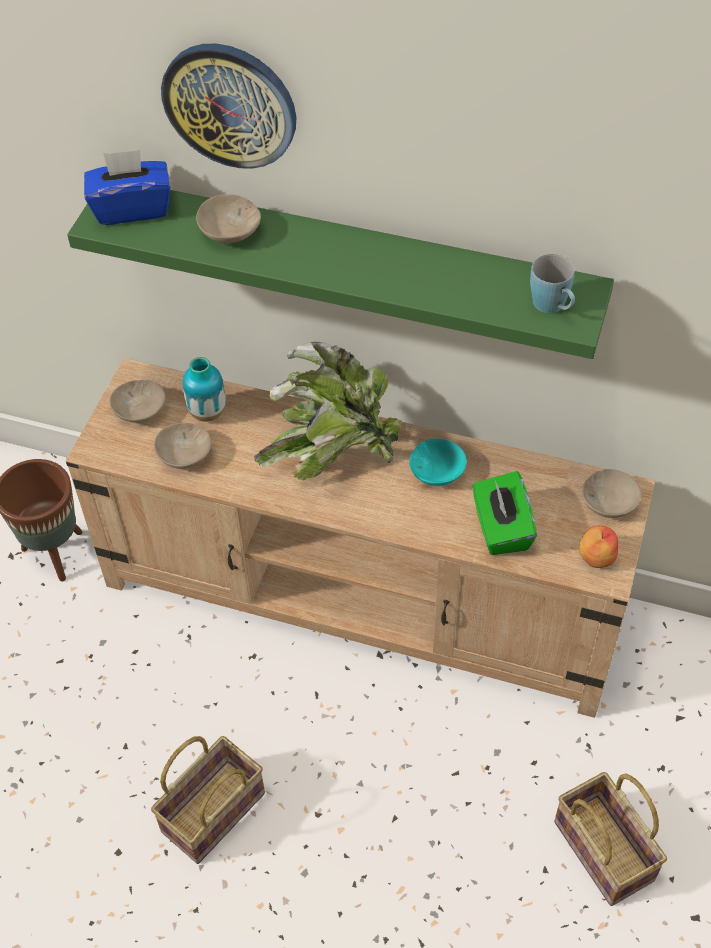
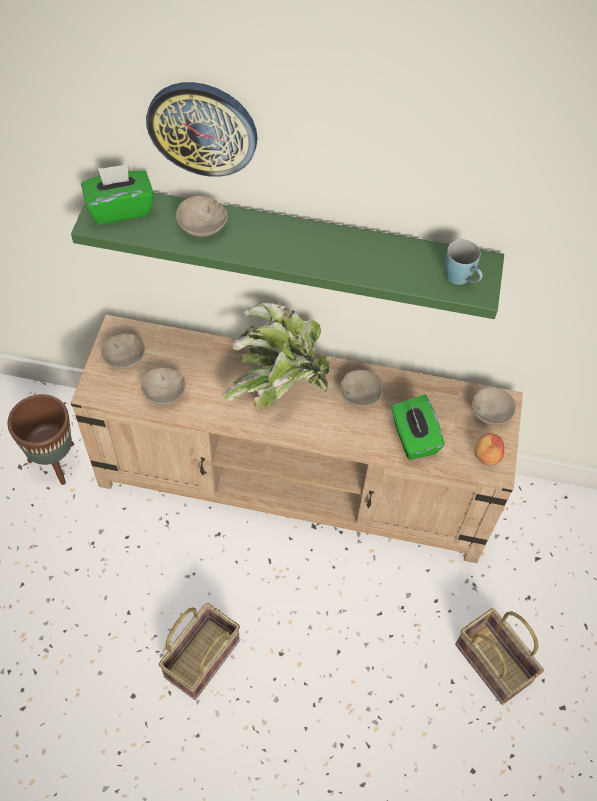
camera: 10 degrees left, 5 degrees up
blue tissue box [84,150,171,225] -> green tissue box [81,164,154,225]
vase [183,357,226,422] -> none
turquoise bowl [409,438,467,486] -> beige bowl [340,370,384,407]

